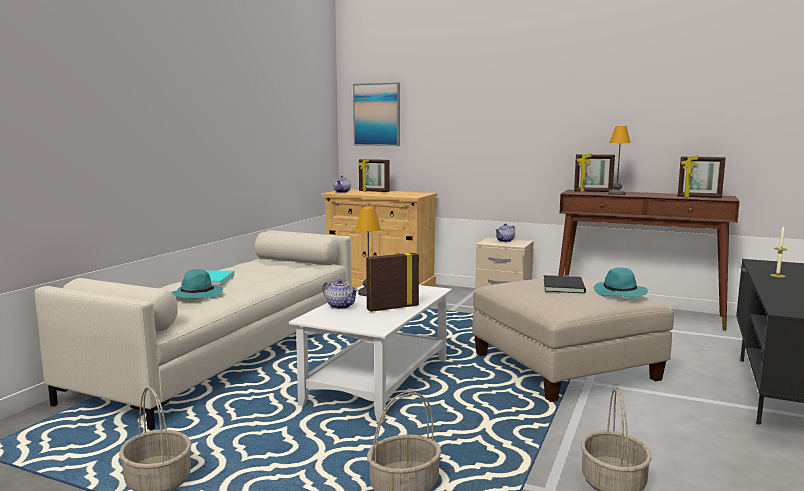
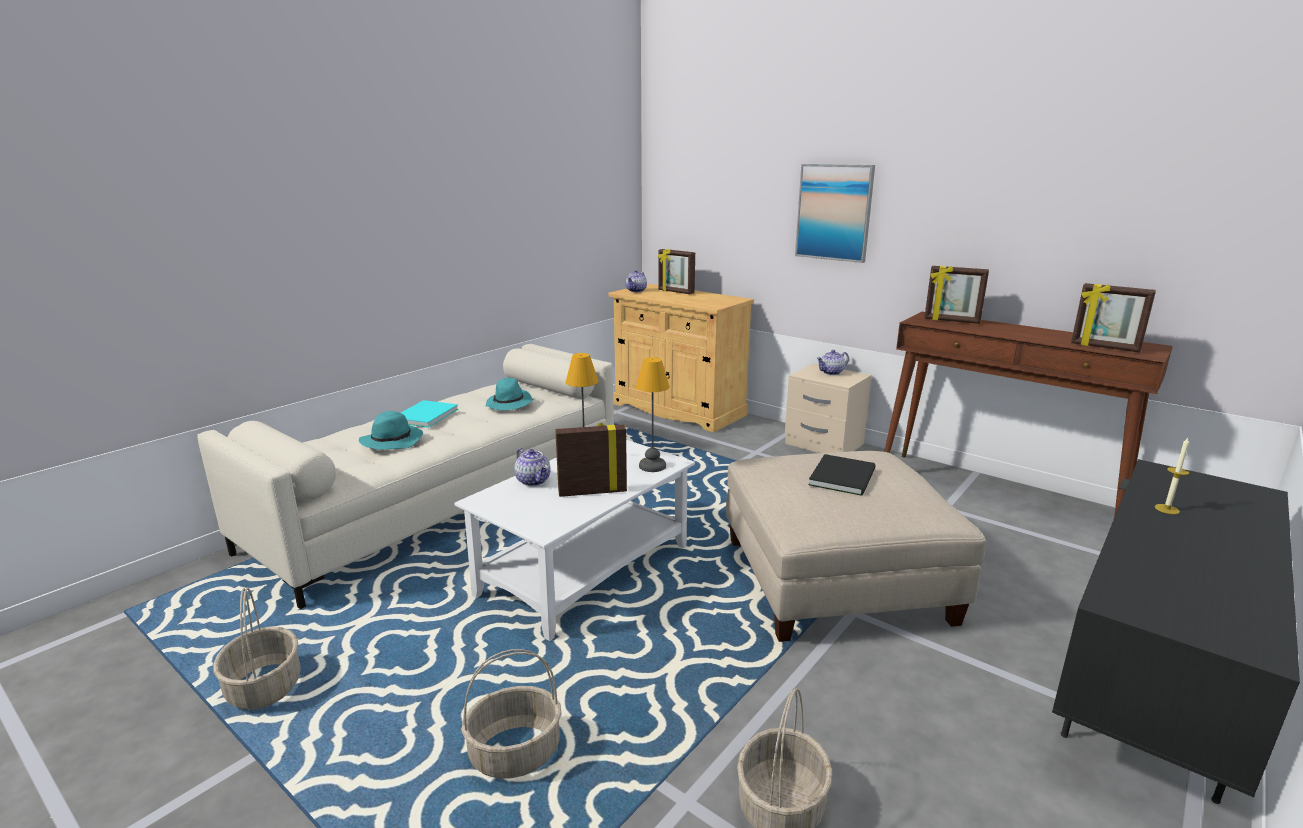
camera: 15 degrees right, 10 degrees up
picture [353,82,400,146] -> picture moved to [795,164,875,263]
turquoise hat [594,267,648,297] -> turquoise hat moved to [486,378,534,410]
table lamp [608,126,631,195] -> table lamp moved to [636,357,669,472]

